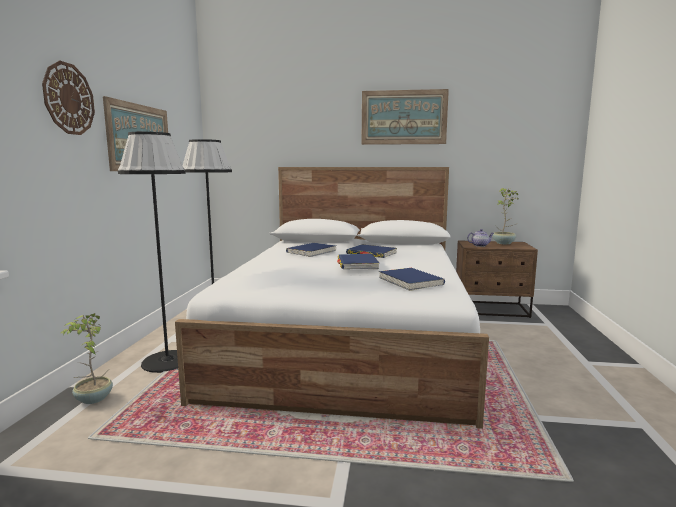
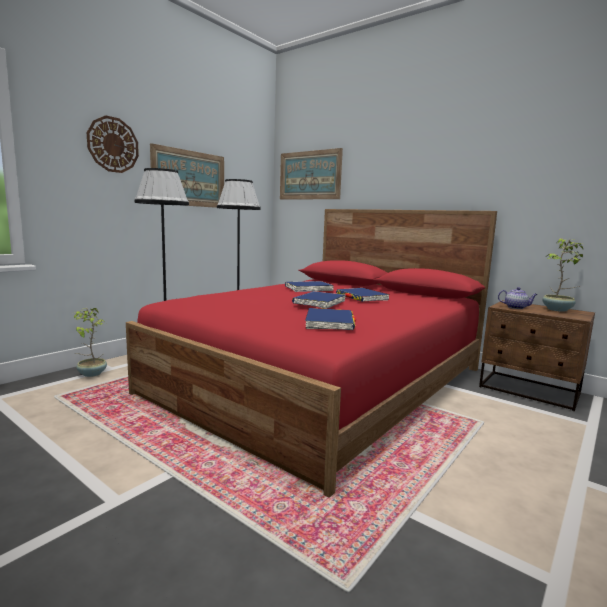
camera: 30 degrees right, 0 degrees up
white bed [175,167,489,429] -> red bed [126,209,497,498]
picture [361,89,449,145] -> picture moved to [280,148,343,200]

